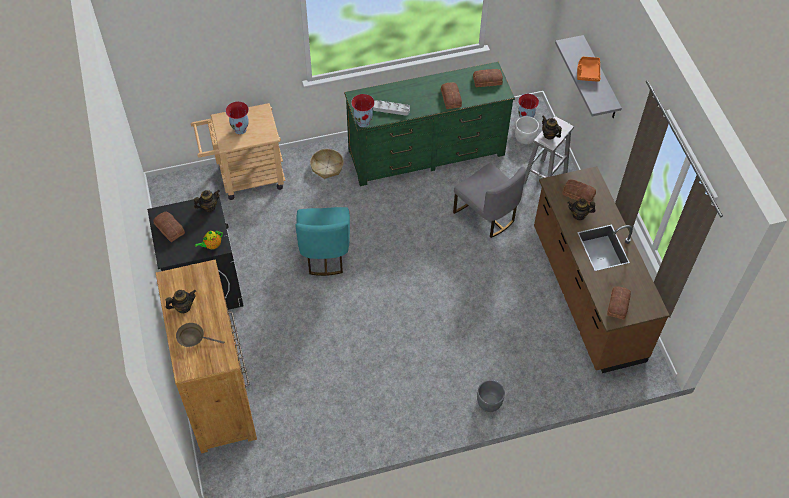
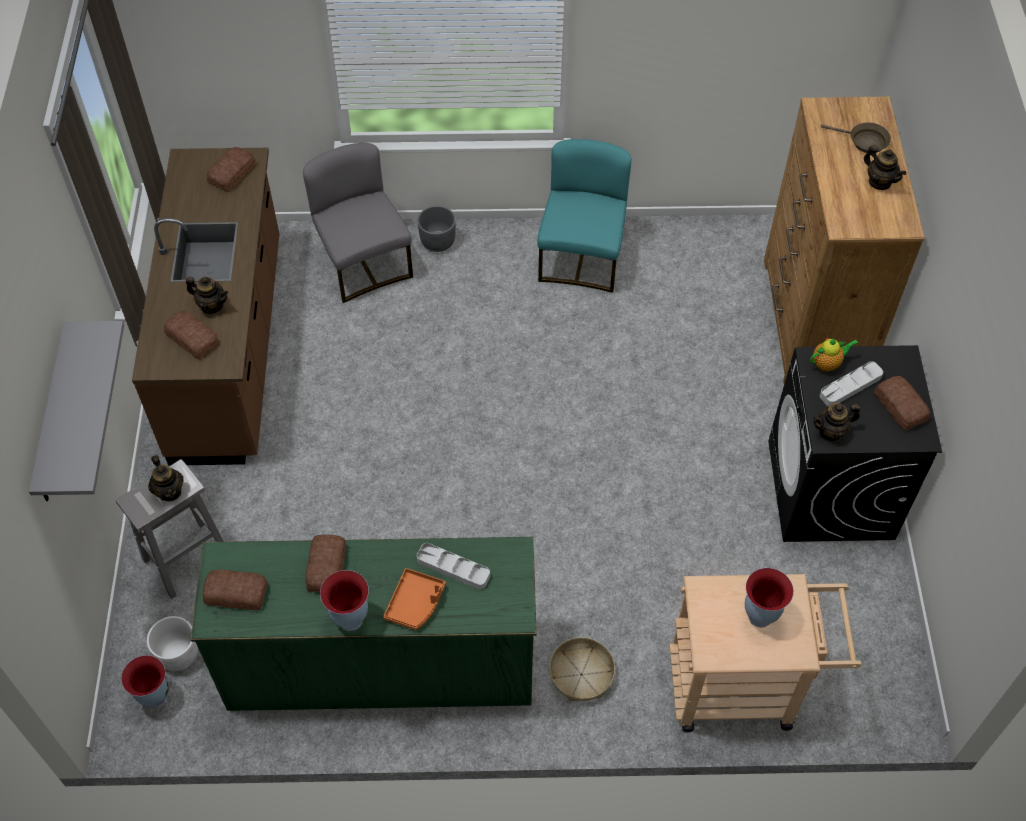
camera: 165 degrees left, 0 degrees up
teapot [166,290,196,313] -> teapot turned 120 degrees counterclockwise [864,145,906,190]
turquoise chair [295,207,350,276] -> turquoise chair moved to [537,139,632,293]
vase [351,94,375,127] -> vase moved to [320,570,369,631]
grey chair [453,163,526,238] -> grey chair moved to [303,143,413,303]
orange tray [577,57,600,82] -> orange tray moved to [383,568,446,630]
none -> grey tray [820,361,883,406]

